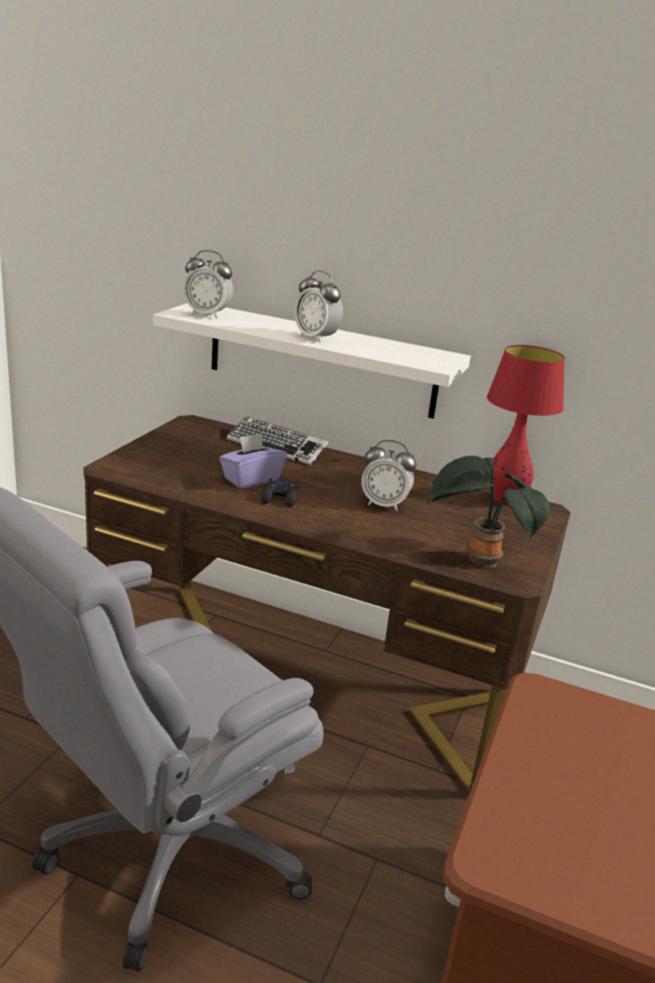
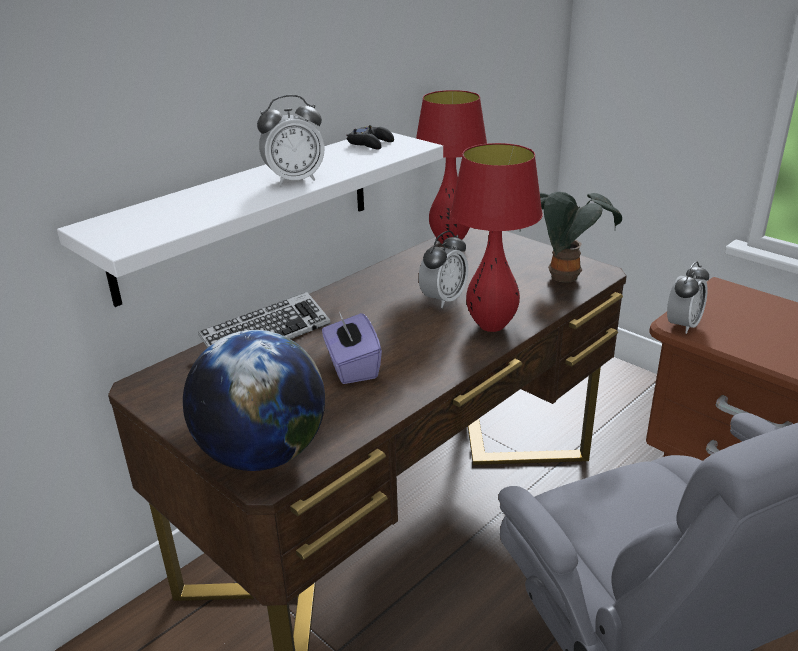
camera: 65 degrees left, 5 degrees up
alarm clock [183,250,233,319] -> alarm clock moved to [667,261,709,334]
black game controller [261,478,298,507] -> black game controller moved to [346,125,394,150]
none -> globe [183,330,325,471]
none -> red table lamp [450,143,543,332]

